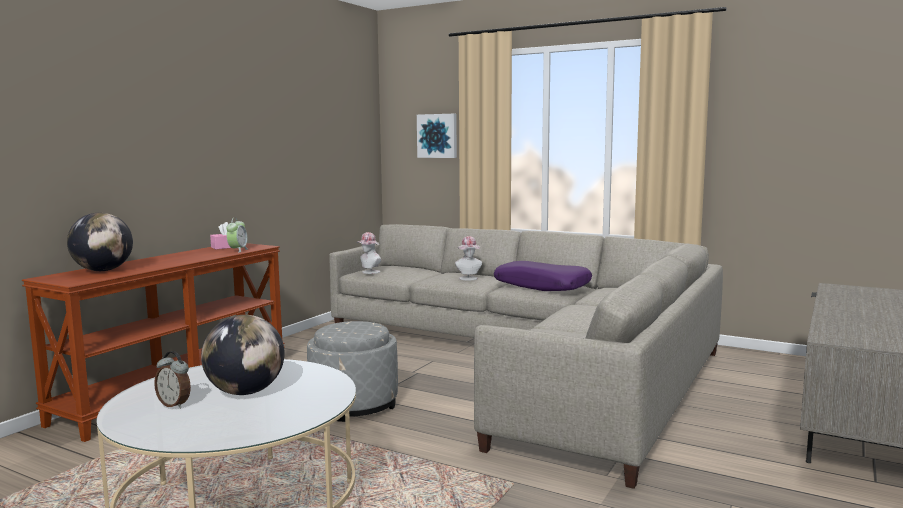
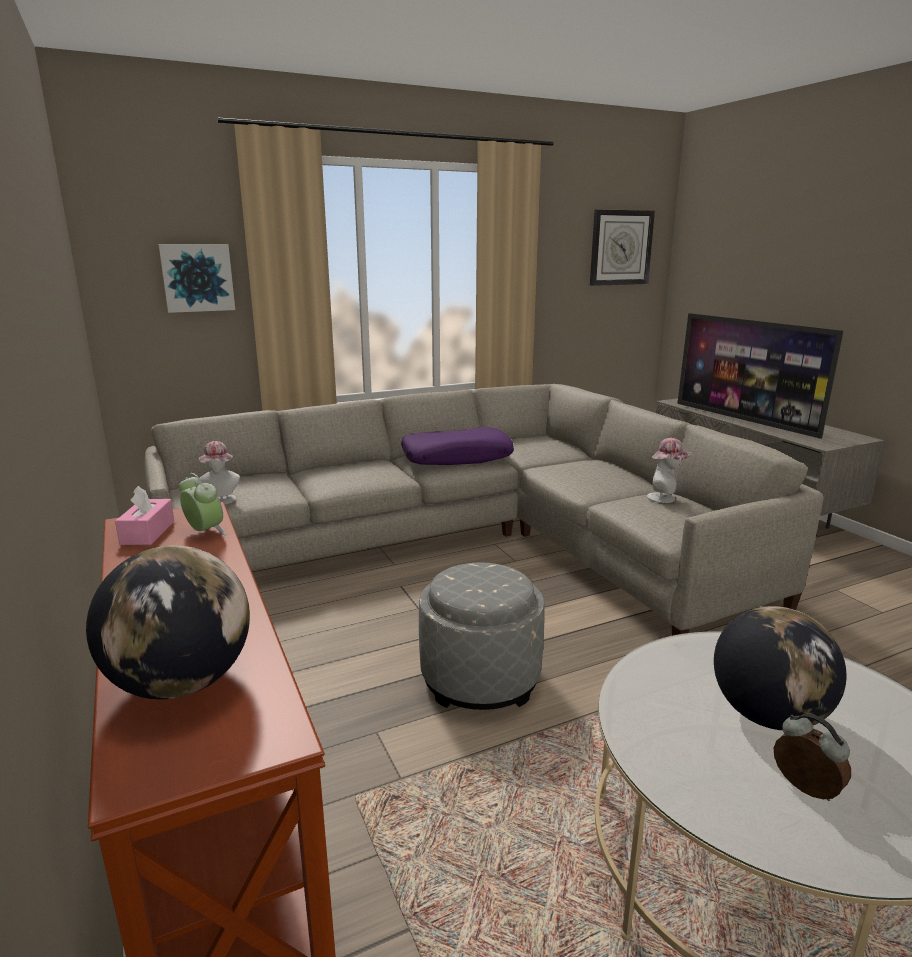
camera: 55 degrees left, 10 degrees up
alarm clock [154,351,191,409] -> alarm clock turned 105 degrees counterclockwise [774,713,851,801]
hat [455,236,482,280] -> hat moved to [647,438,691,503]
none -> wall clock [590,209,655,286]
none -> television [677,313,843,439]

